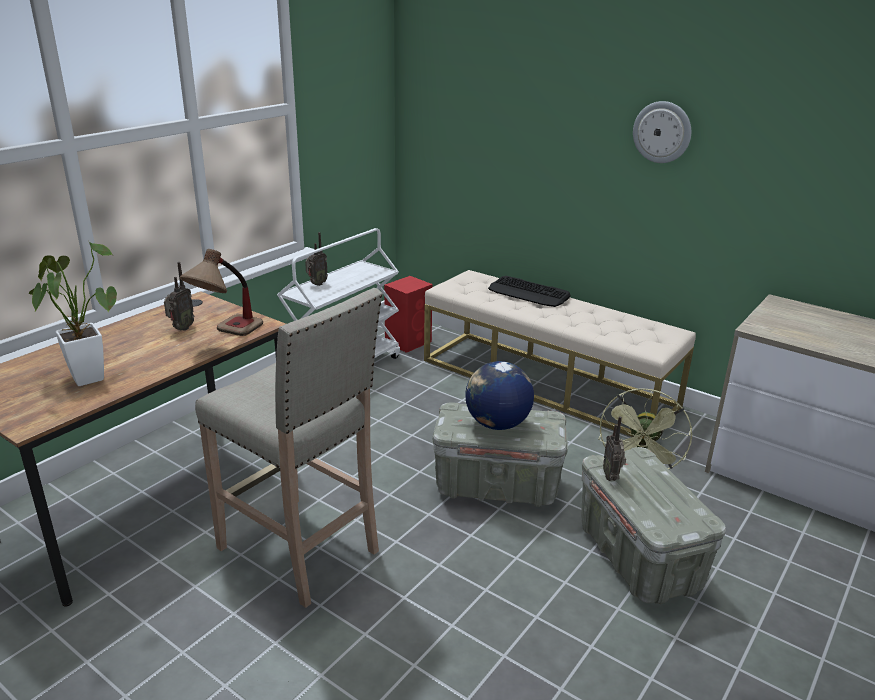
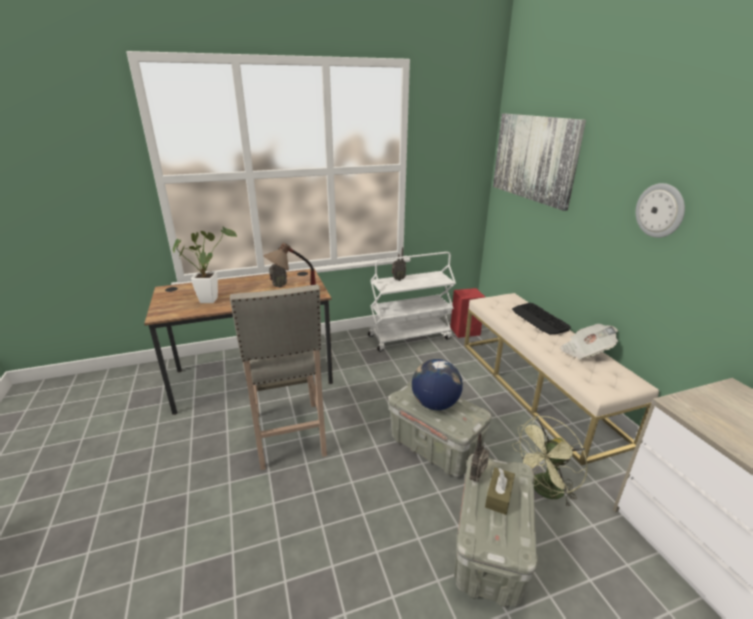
camera: 35 degrees right, 0 degrees up
none -> brown tissue box [485,467,515,515]
none -> picture [493,114,586,211]
none -> newspaper [560,324,618,360]

